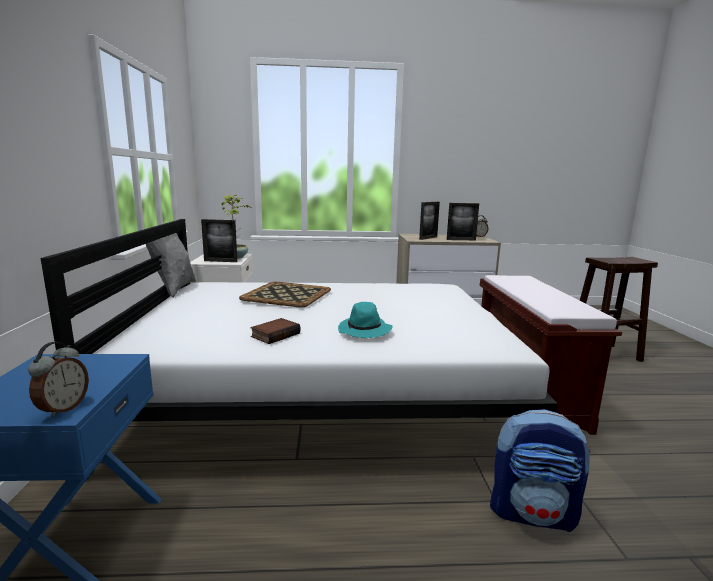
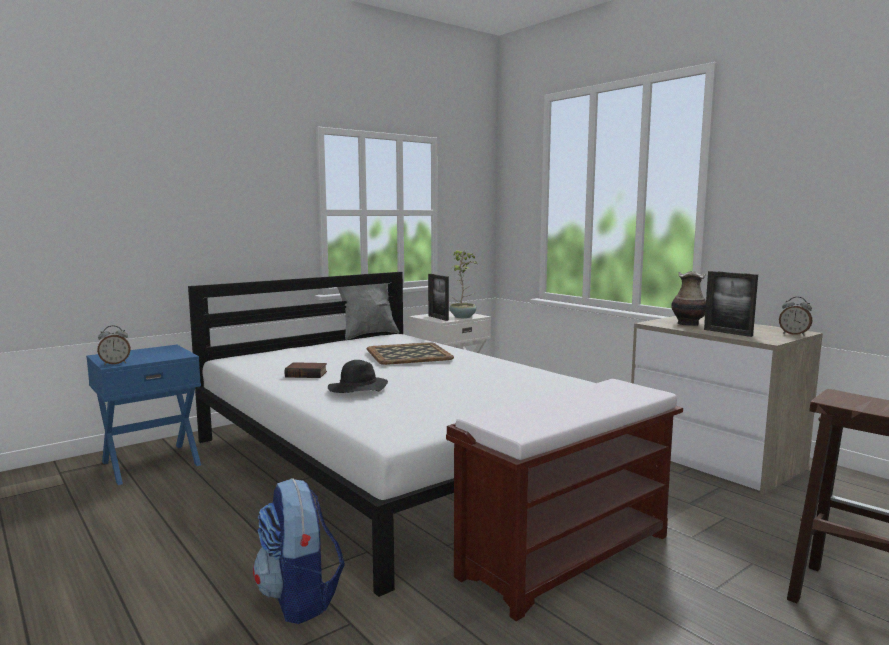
camera: 55 degrees right, 5 degrees down
turquoise hat [338,302,393,338] -> black hat [328,360,388,393]
picture frame [419,202,440,240] -> vase [671,271,706,326]

